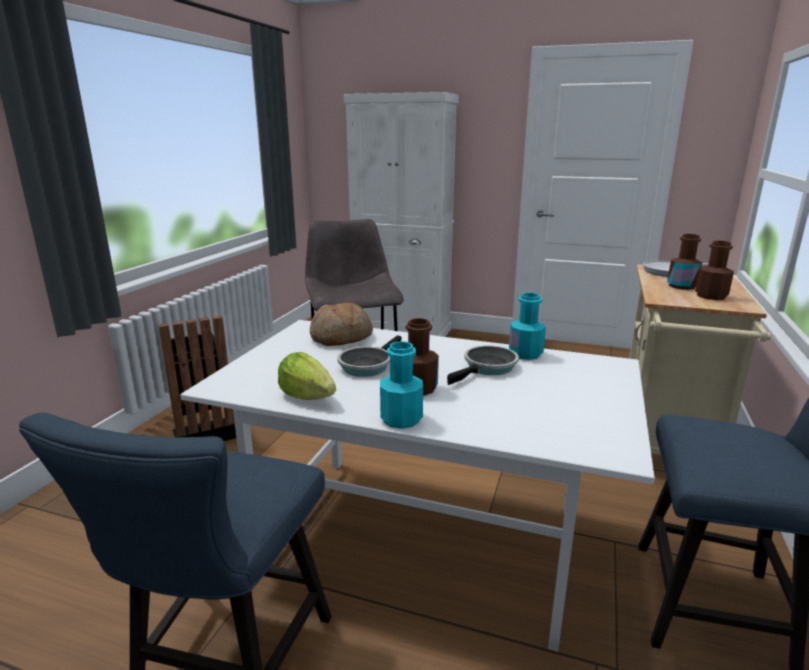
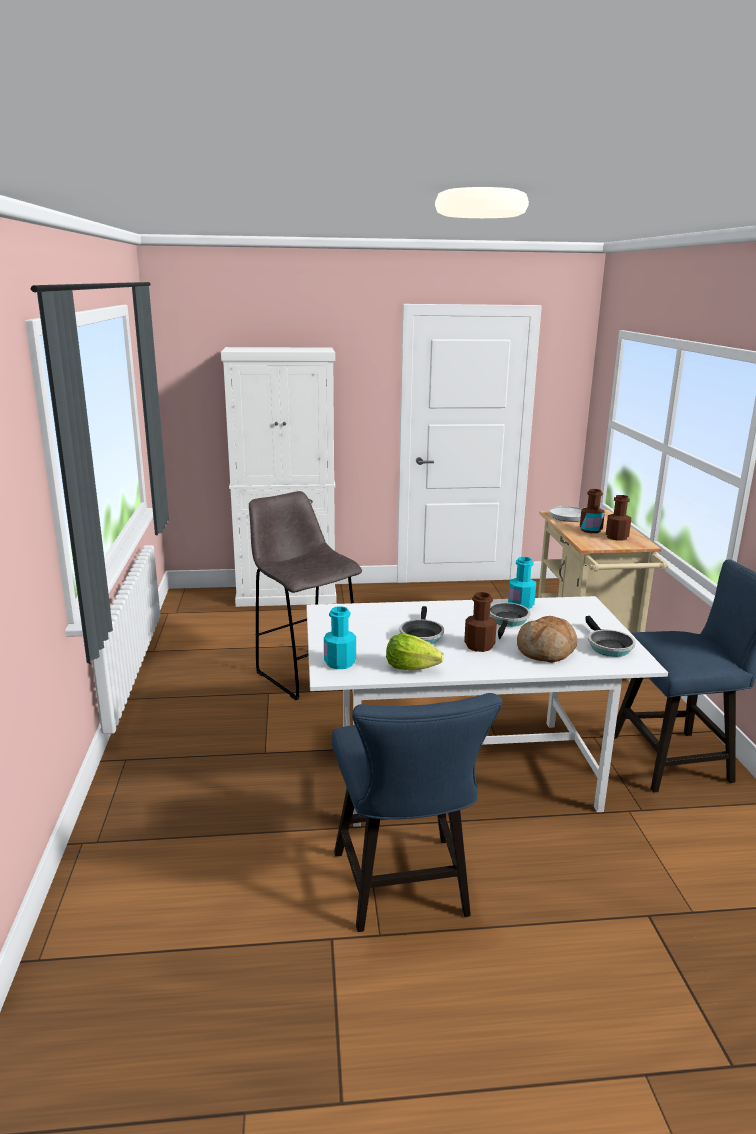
camera: 25 degrees left, 0 degrees up
black trash can [158,315,236,441] -> none
bread [310,303,373,346] -> bread moved to [517,616,578,663]
turquoise bottle [380,341,423,429] -> turquoise bottle moved to [324,606,356,669]
none -> frying pan [585,616,636,657]

